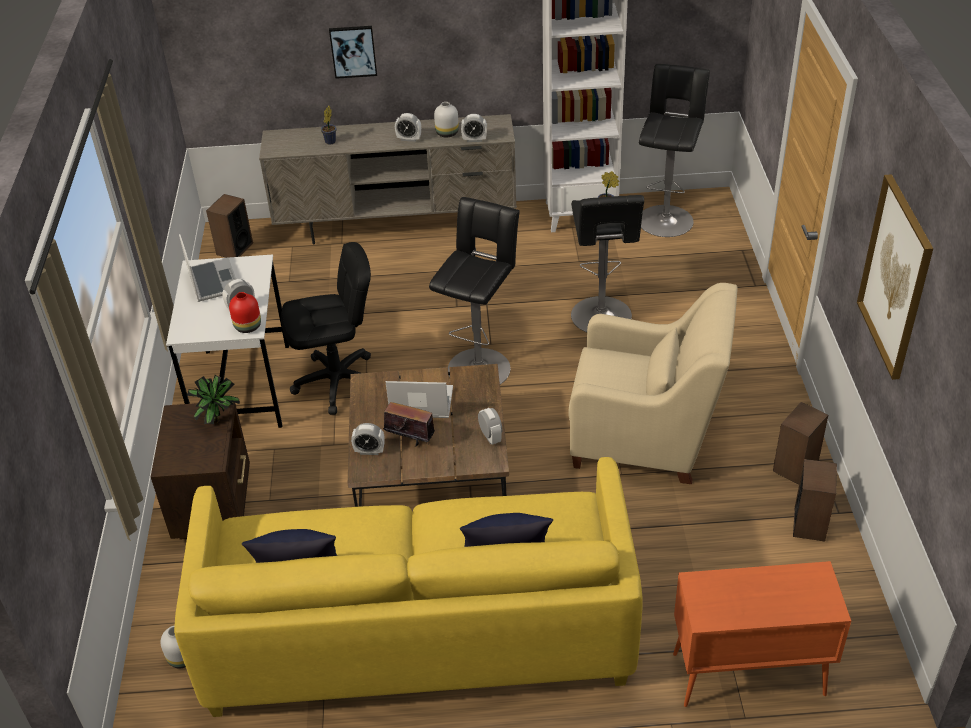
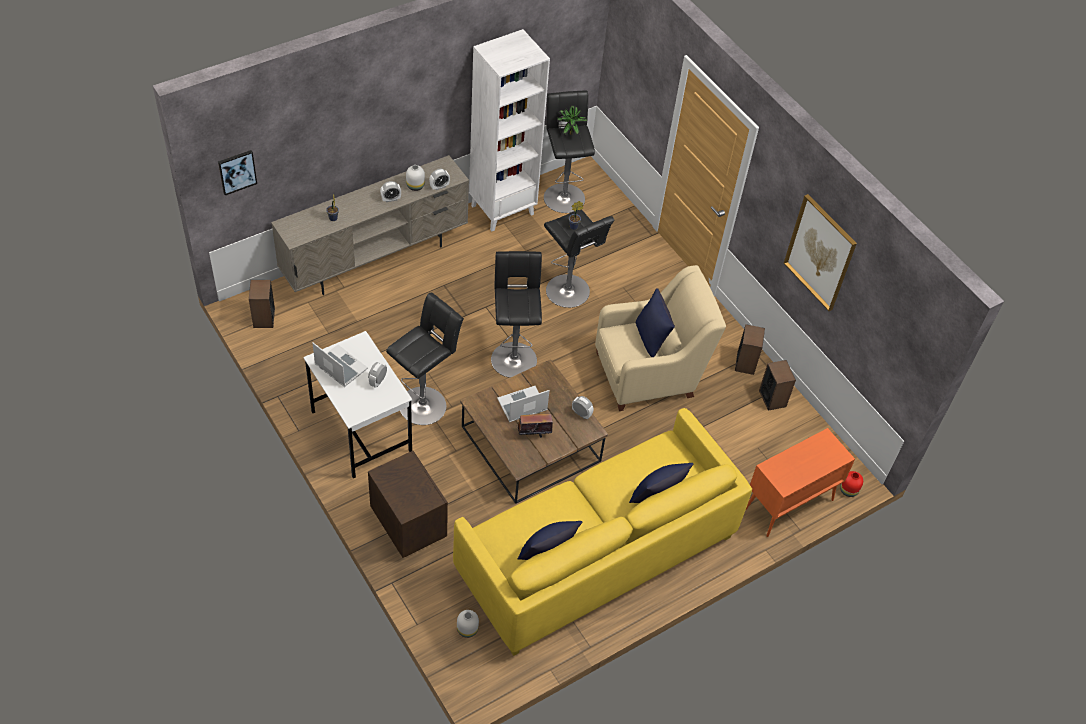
camera: 35 degrees left, 10 degrees up
potted plant [187,375,240,424] -> potted plant moved to [557,105,587,135]
red vase [229,292,261,333] -> red vase moved to [840,471,863,497]
black office chair [281,242,371,415] -> black stool [386,292,464,425]
picture [329,26,377,79] -> picture moved to [218,150,257,195]
alarm clock [351,423,385,455] -> none
none -> blue pillow [636,288,675,357]

